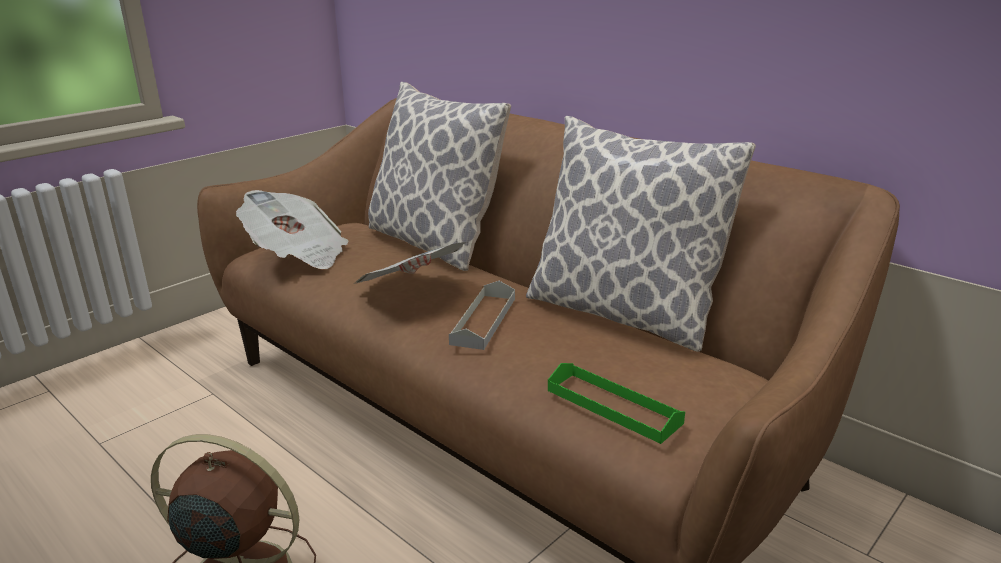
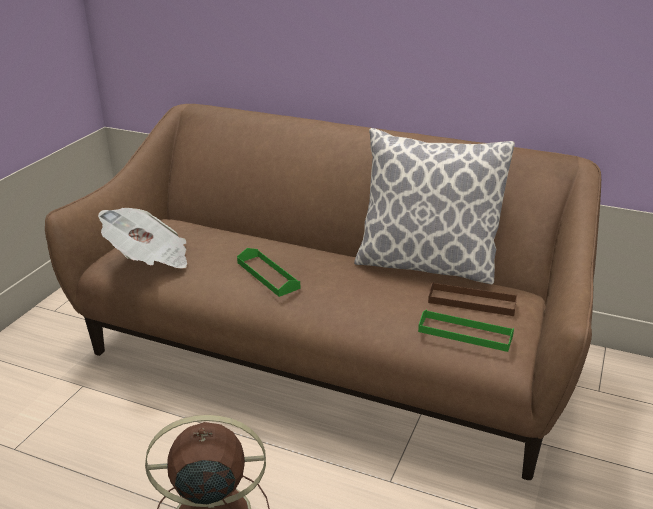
camera: 20 degrees left, 5 degrees up
newspaper [354,242,466,284] -> green tray [237,248,301,297]
pillow [368,82,511,271] -> none
grey tray [449,281,515,350] -> none
none -> brown tray [428,282,517,316]

